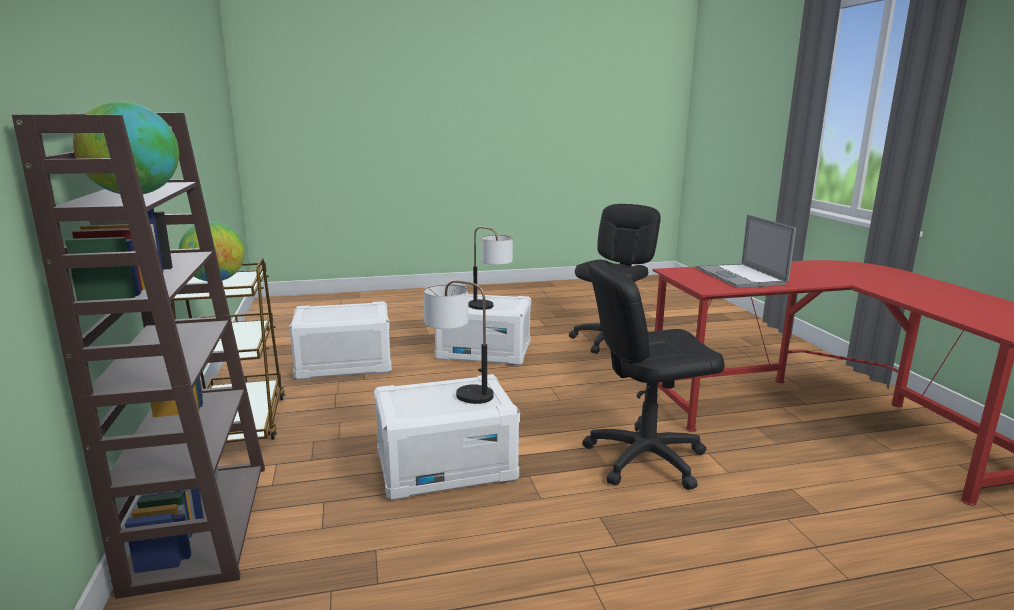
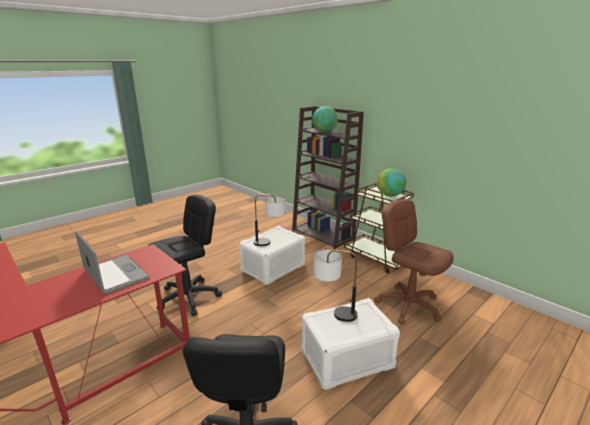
camera: 150 degrees right, 5 degrees up
white storage box [289,301,392,380] -> brown office chair [375,199,454,324]

